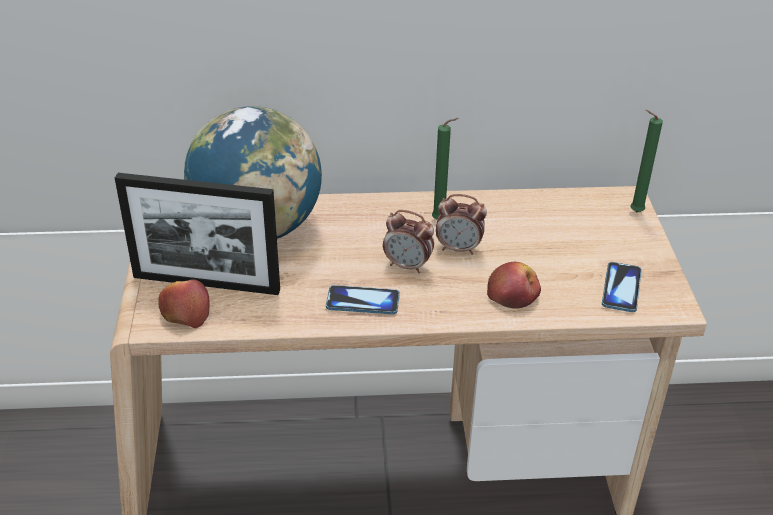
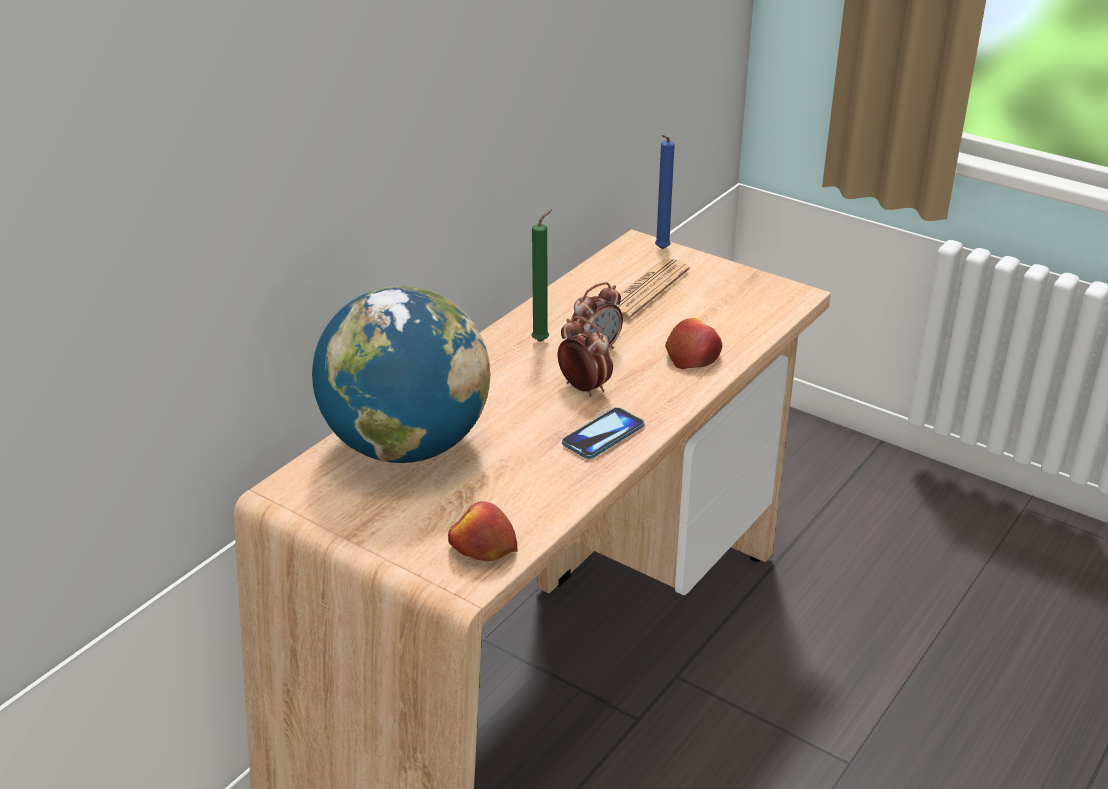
camera: 50 degrees left, 5 degrees down
picture frame [115,173,280,295] -> none
alarm clock [383,210,434,274] -> alarm clock turned 105 degrees counterclockwise [558,316,613,397]
phone [602,262,642,312] -> none
green candle [631,110,663,212] -> blue candle [655,135,675,249]
none -> newspaper [615,259,690,320]

